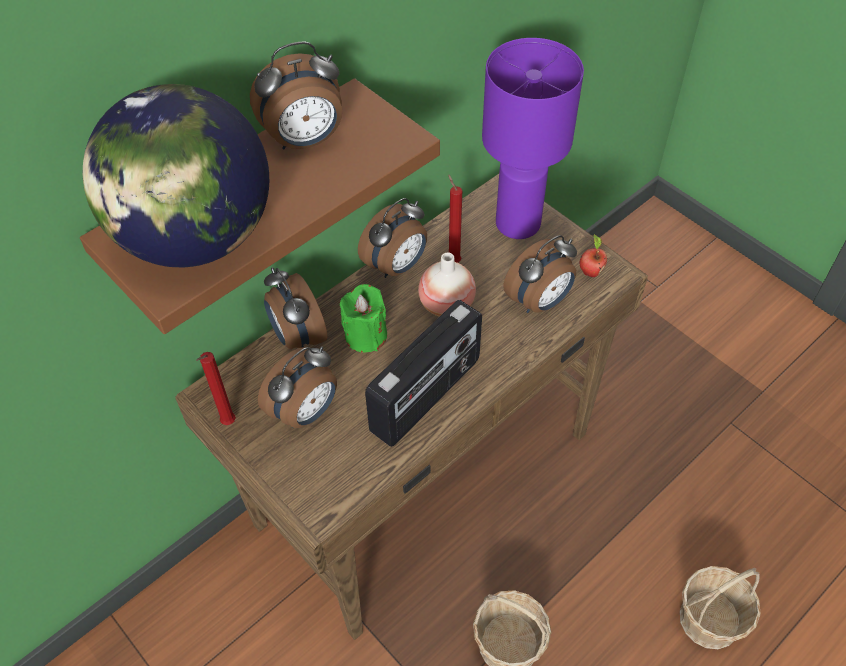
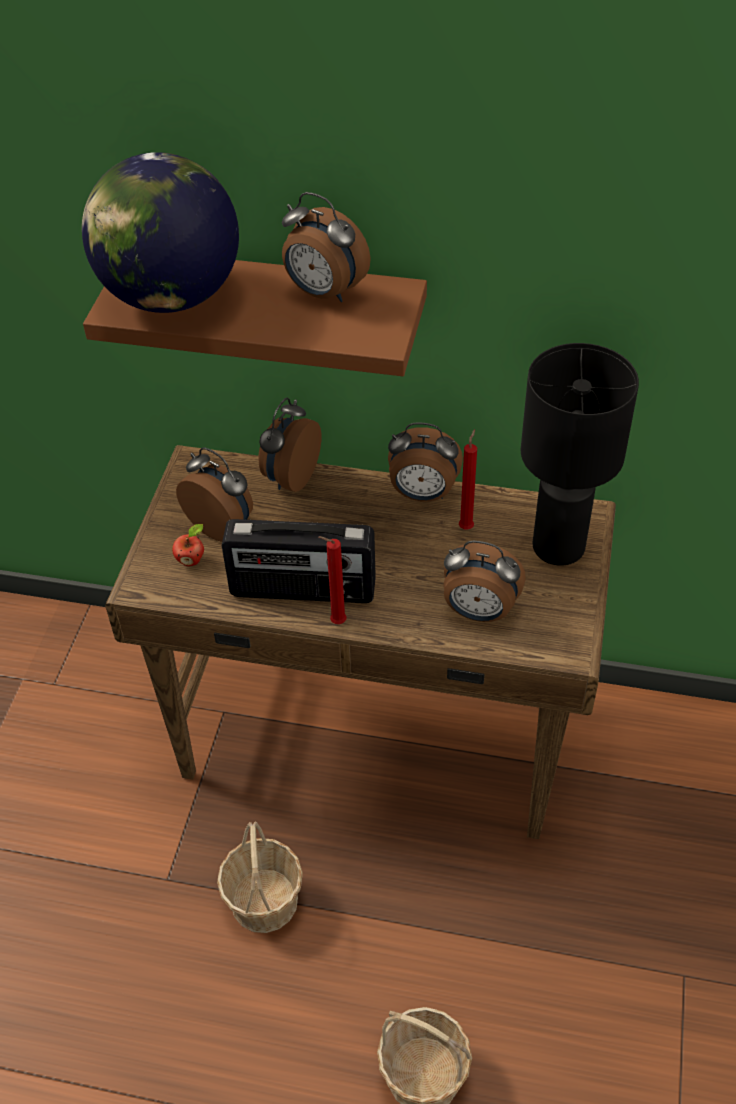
camera: 55 degrees right, 5 degrees down
red candle [196,352,236,425] -> red candle moved to [318,536,347,624]
alarm clock [258,346,337,428] -> alarm clock turned 150 degrees counterclockwise [176,447,253,542]
green candle [340,284,387,352] -> none
vase [418,252,476,317] -> none
purple table lamp [482,38,584,239] -> black table lamp [521,343,639,566]
apple [580,234,607,277] -> apple moved to [172,524,204,566]

